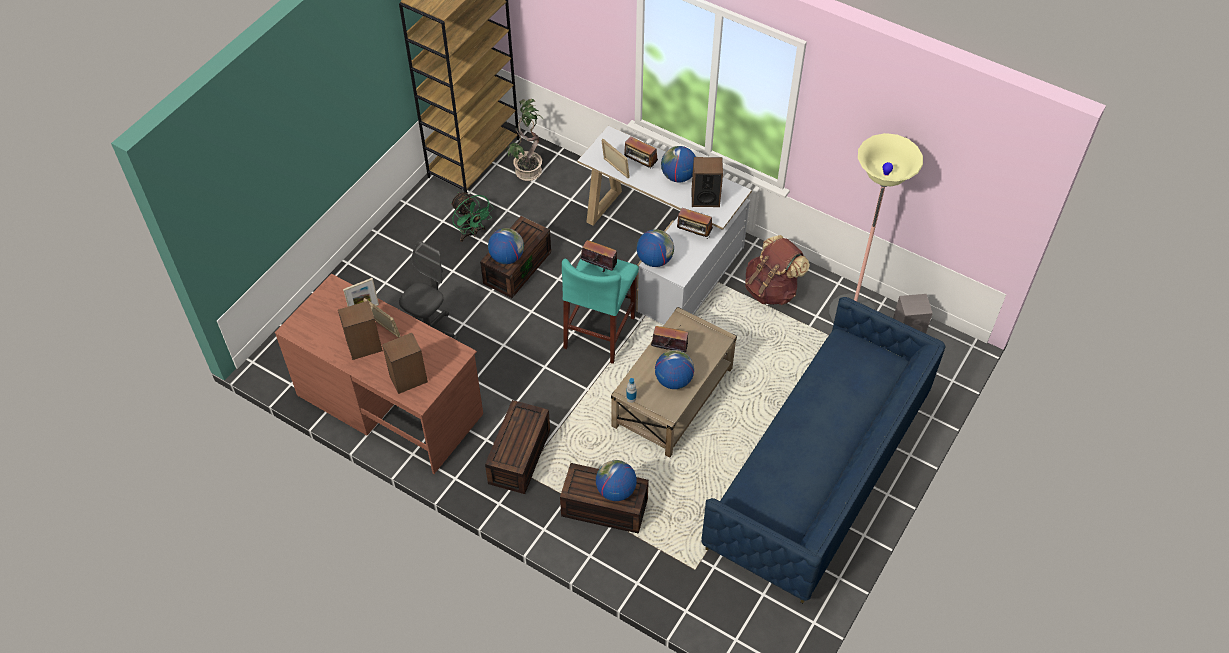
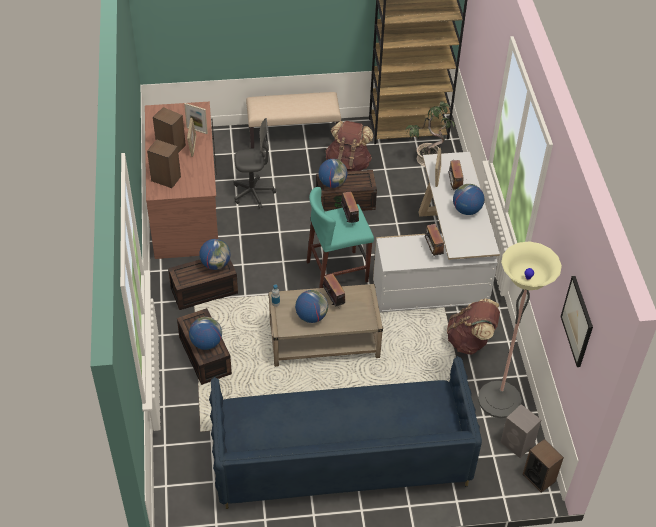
camera: 50 degrees right, 5 degrees down
green fan [451,192,494,242] -> brown backpack [326,121,373,171]
globe [637,229,674,267] -> globe moved to [199,239,231,270]
speaker [691,157,723,207] -> speaker moved to [523,439,564,493]
none -> beige bench [246,92,341,148]
none -> picture [561,276,593,367]

